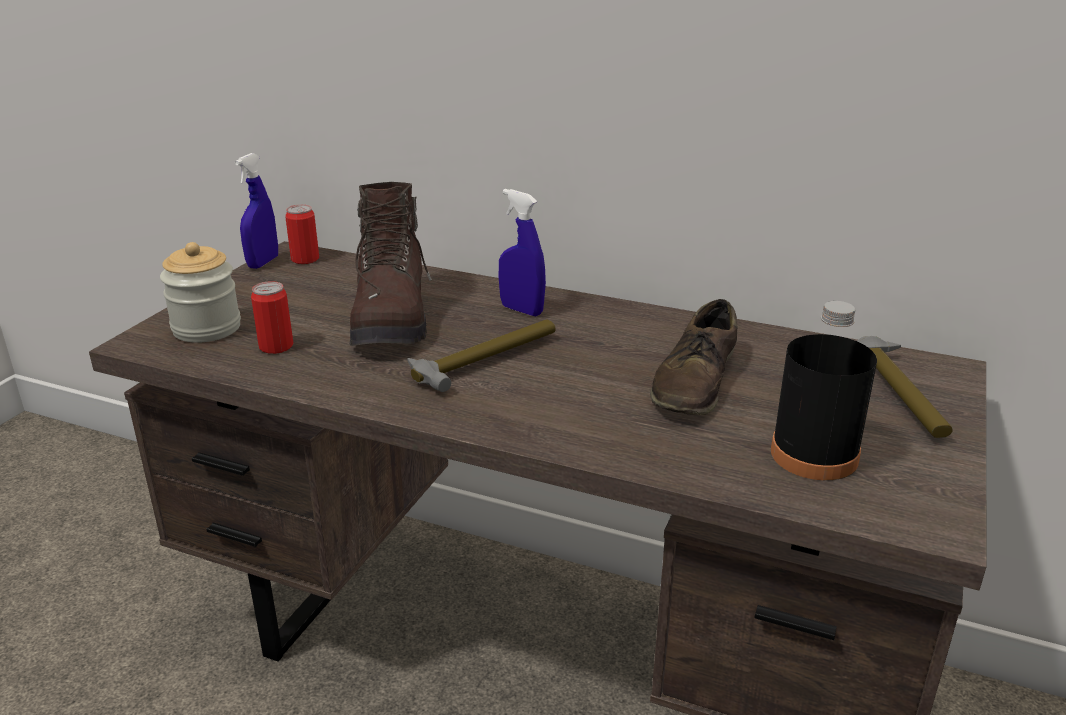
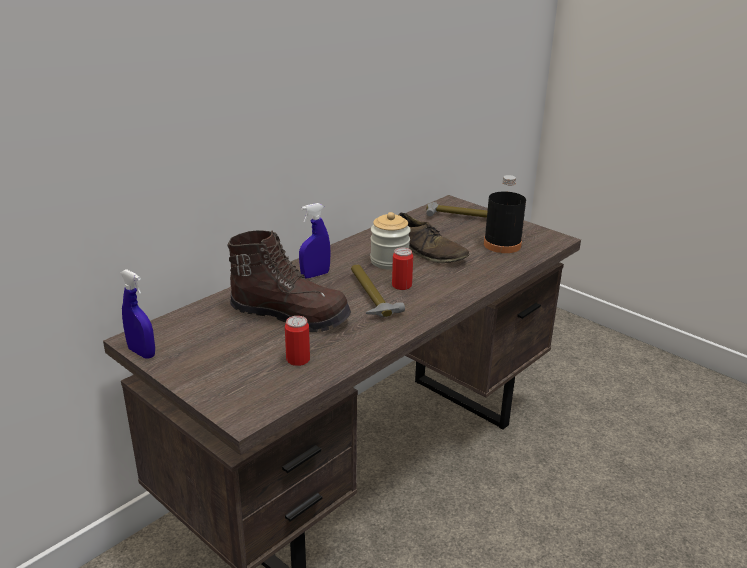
camera: 70 degrees left, 0 degrees up
jar [160,242,241,343] -> jar moved to [370,212,411,270]
can [285,204,319,264] -> can moved to [392,248,413,290]

